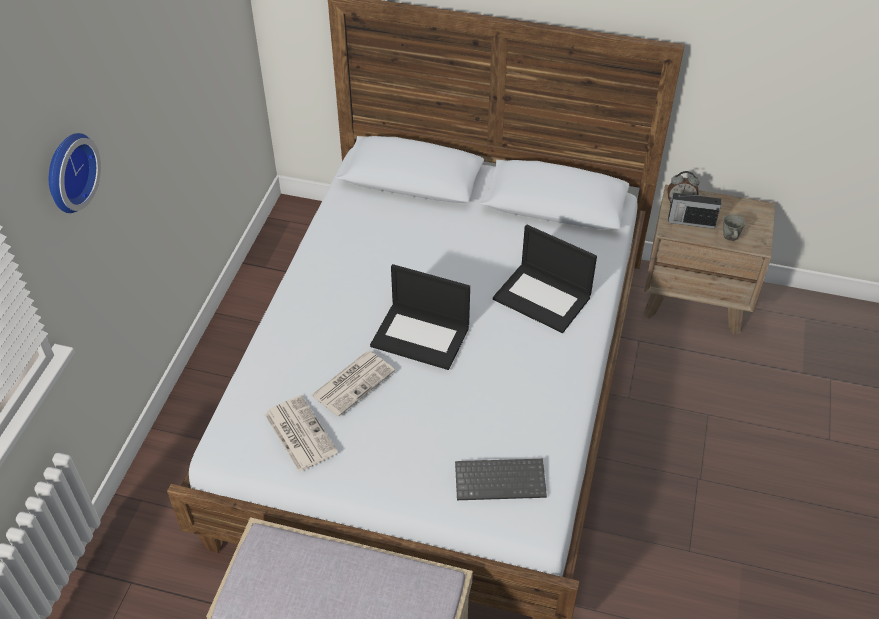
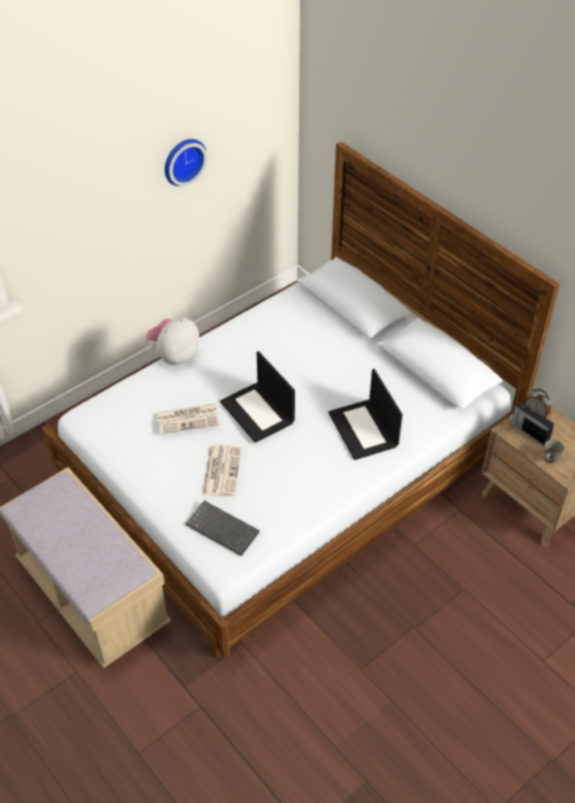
camera: 35 degrees right, 0 degrees up
wall clock [49,133,101,213] -> wall clock moved to [165,139,207,186]
newspaper [265,395,338,472] -> newspaper moved to [202,445,241,497]
none -> plush toy [146,317,200,365]

